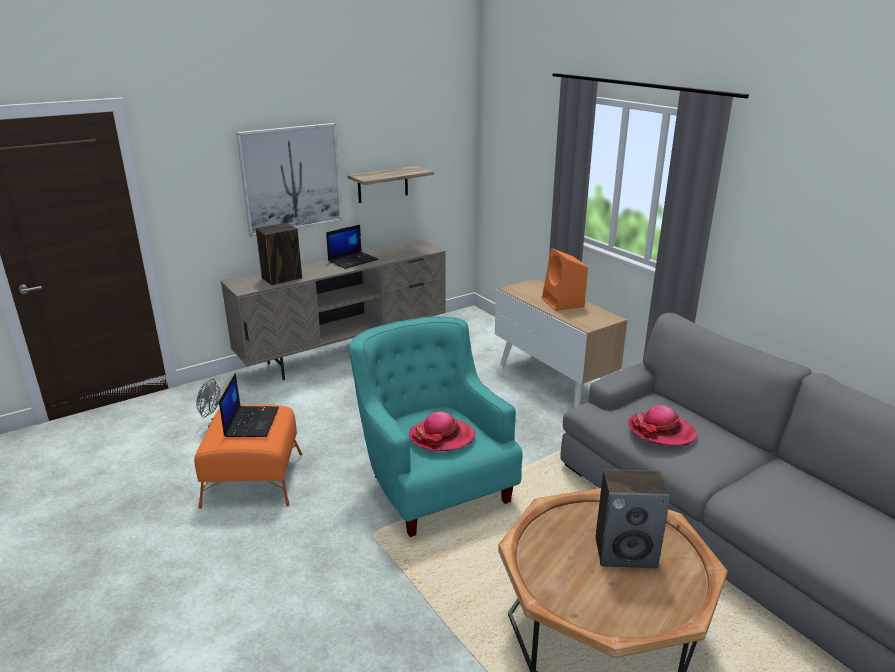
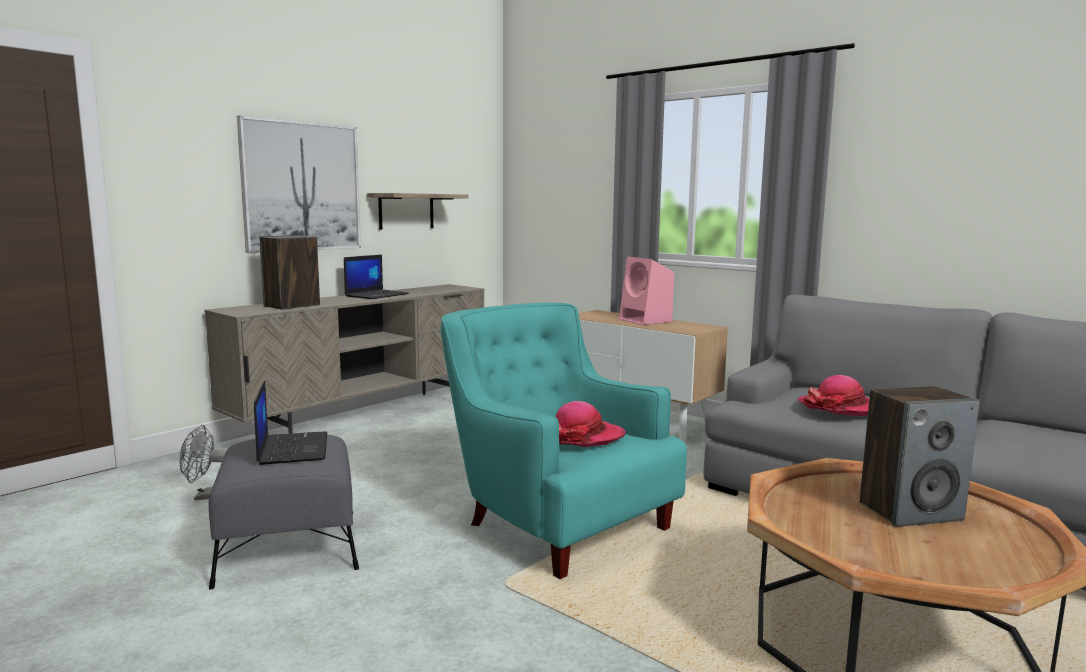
camera: 15 degrees left, 15 degrees down
orange ottoman [194,404,303,509] -> grey ottoman [209,435,359,589]
orange speaker [542,248,588,311] -> pink speaker [619,257,674,325]

